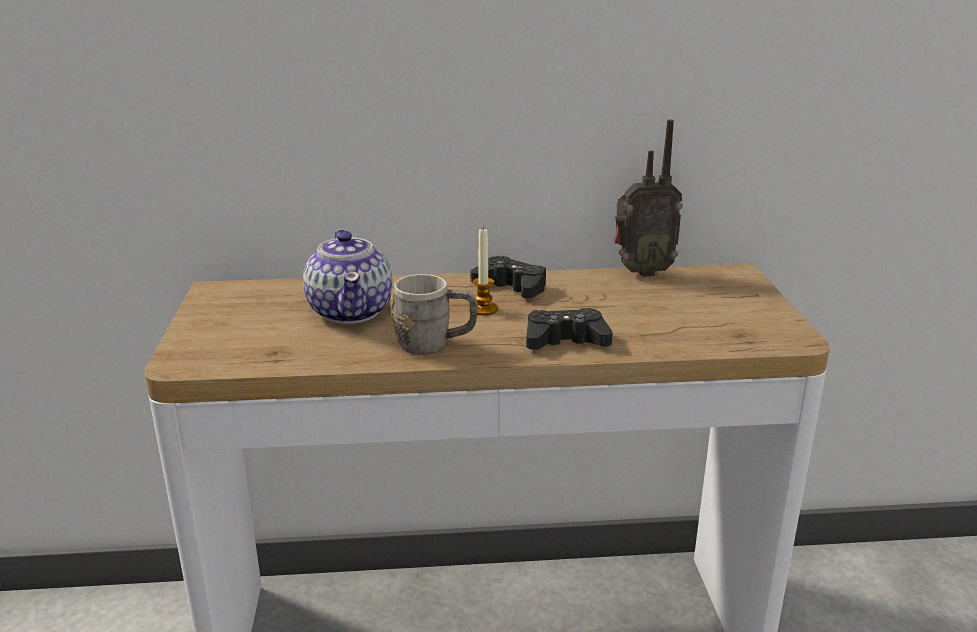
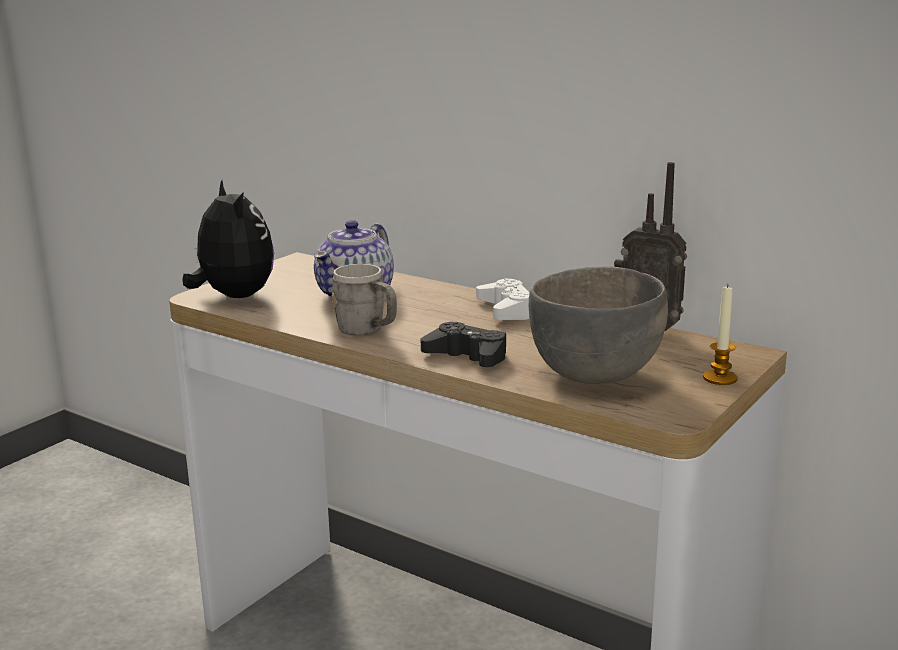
camera: 40 degrees right, 5 degrees down
candle [469,227,498,315] -> candle moved to [703,285,738,385]
black game controller [470,256,546,298] -> white game controller [476,278,529,320]
none -> plush toy [182,180,274,298]
none -> grey bowl [529,266,668,384]

